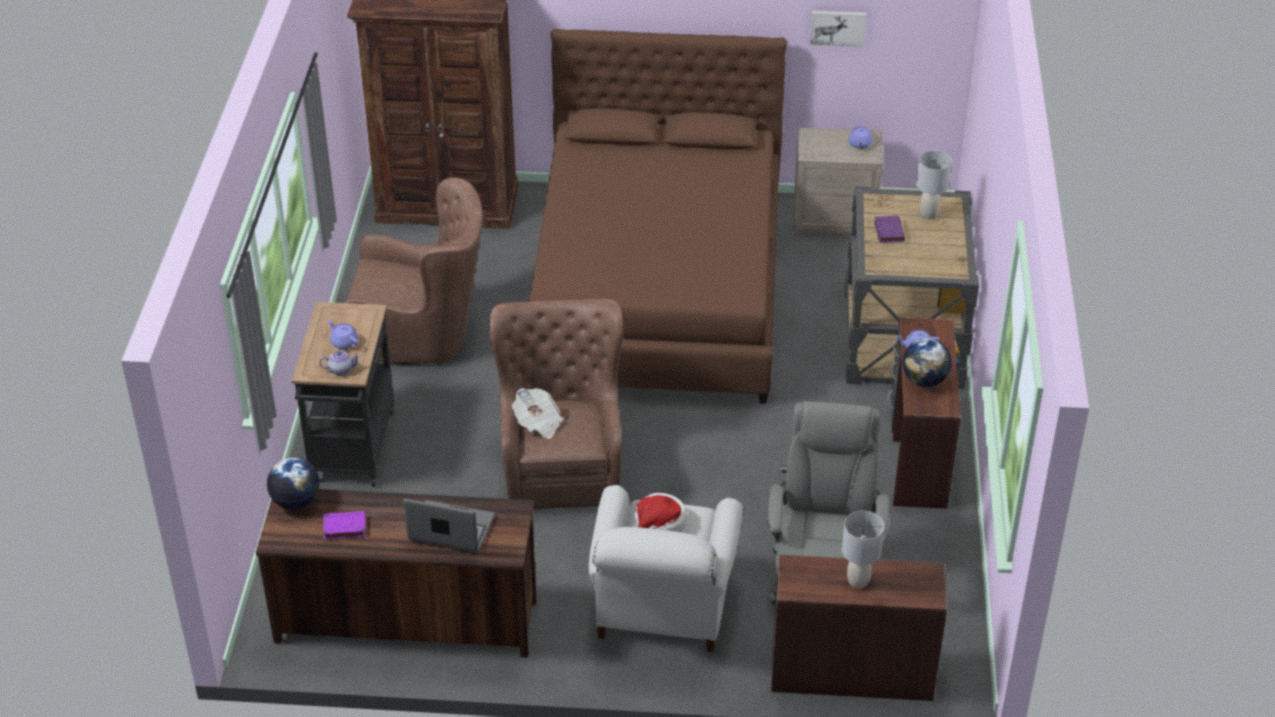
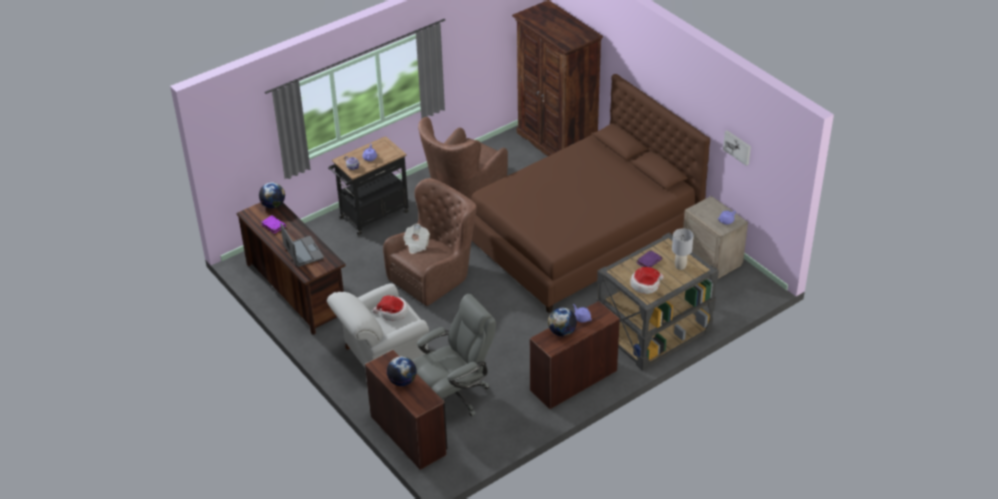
camera: 50 degrees right, 0 degrees up
brown armchair [344,177,483,364] -> brown armchair turned 75 degrees clockwise [418,117,508,200]
grey table lamp [842,511,884,589] -> globe [387,356,417,386]
none -> hat [630,267,664,294]

